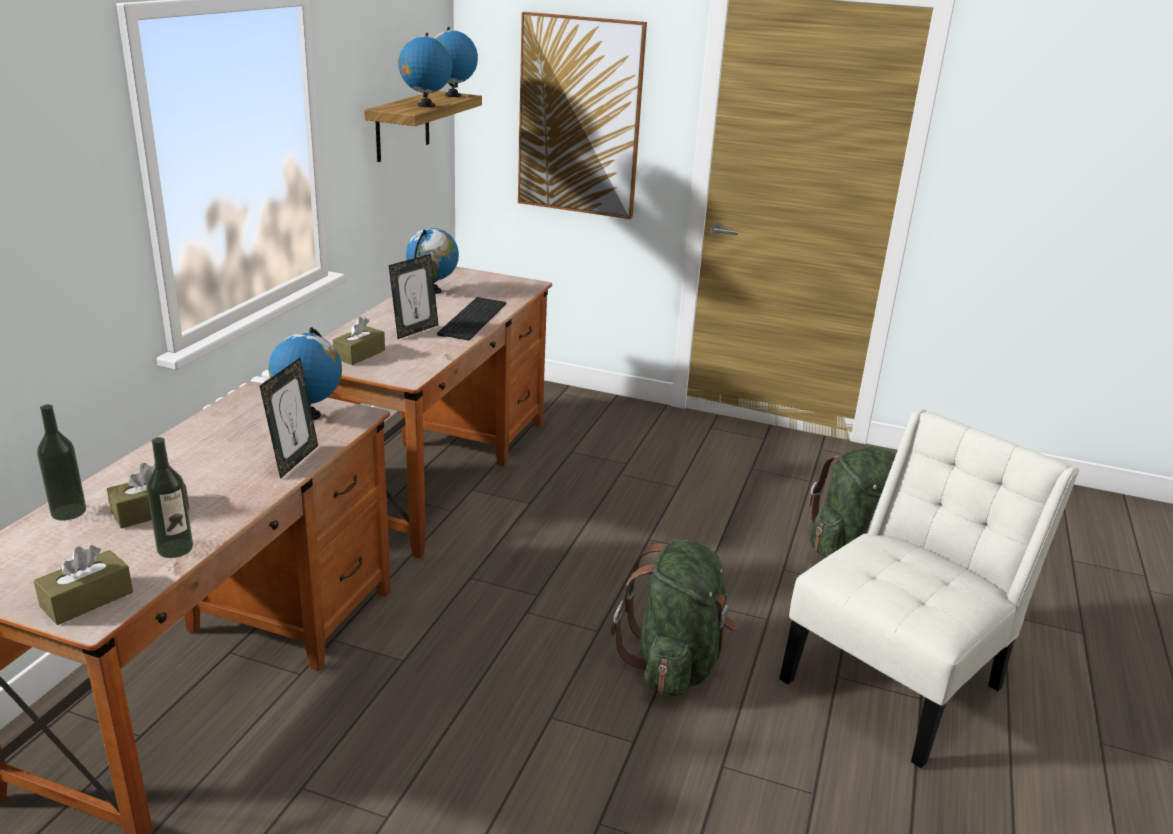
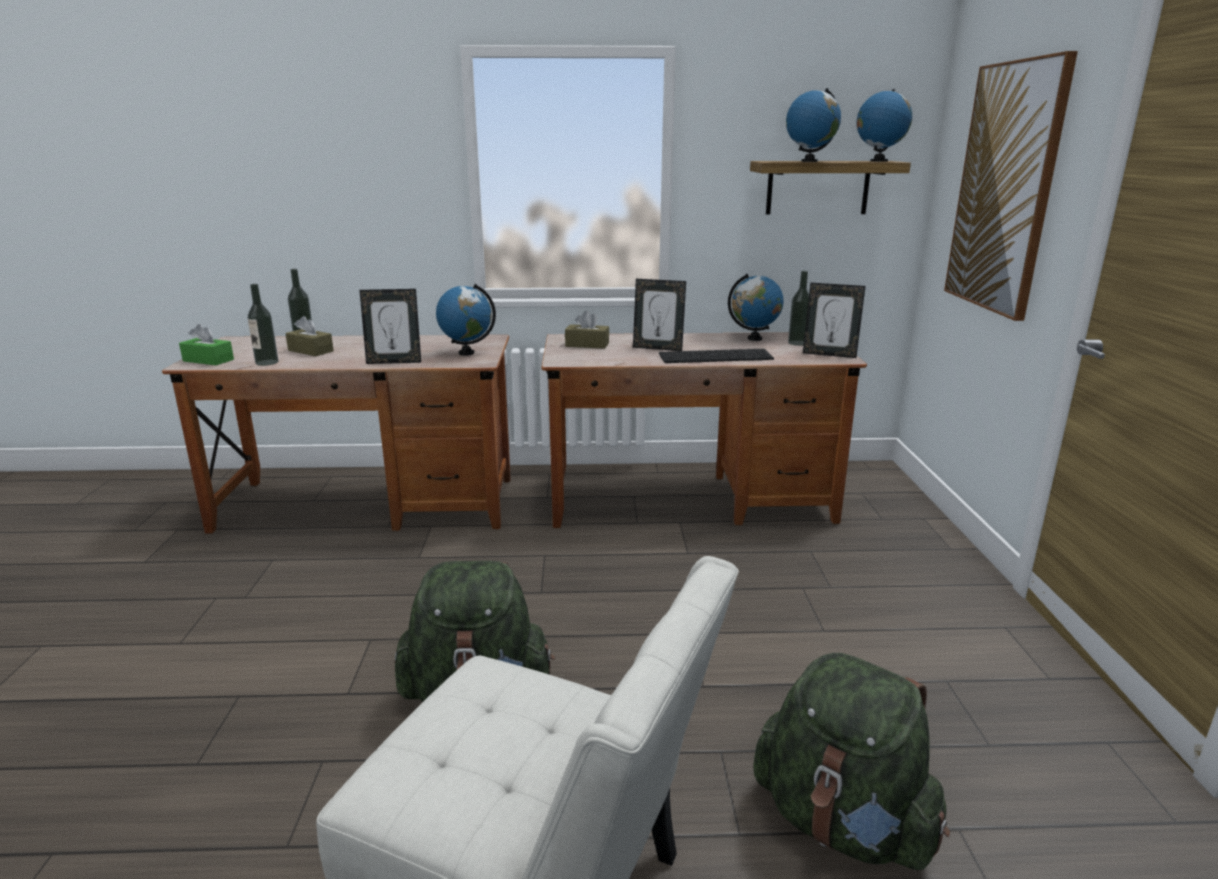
camera: 70 degrees right, 5 degrees down
brown tissue box [34,545,133,625] -> green tissue box [179,324,234,365]
none -> bottle [788,271,809,346]
none -> picture frame [803,282,866,358]

